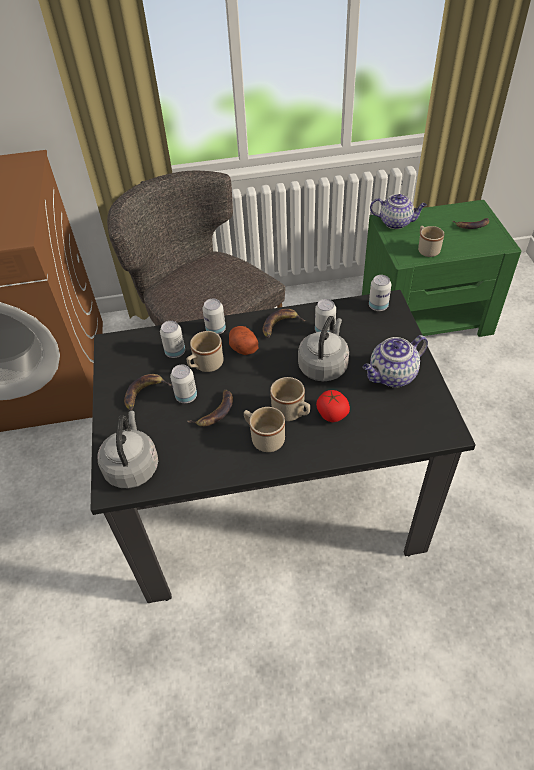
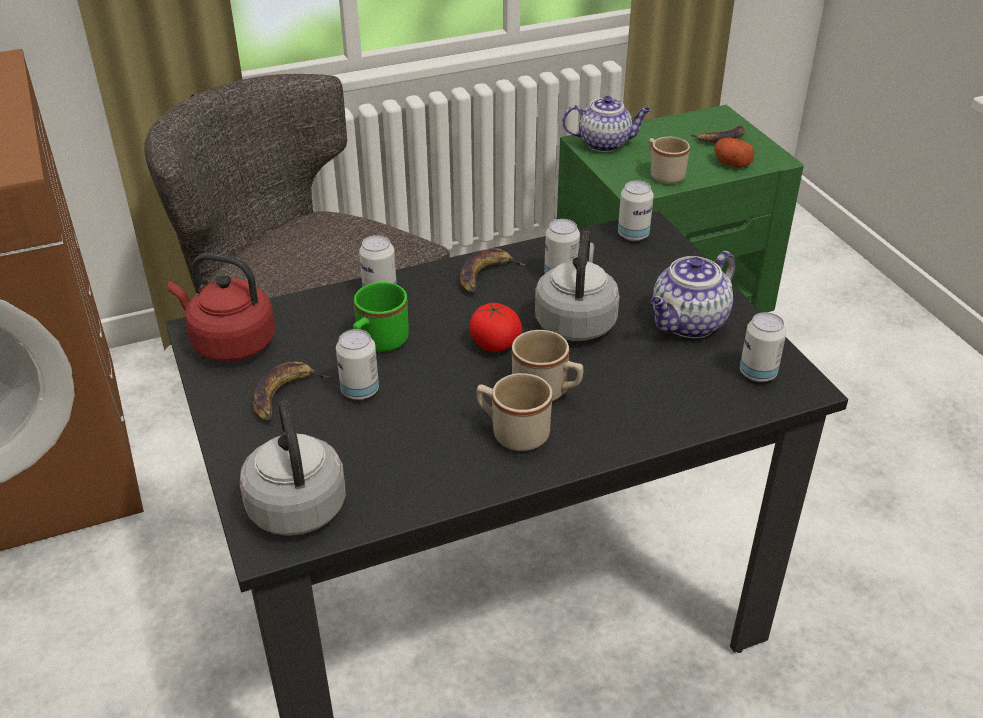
camera: 15 degrees left, 10 degrees down
can [160,321,185,358] -> can moved to [740,312,787,382]
beige mug [187,331,224,372] -> green mug [353,282,409,352]
banana [187,389,233,427] -> none
potato [229,326,258,355] -> potato moved to [714,138,755,168]
tomato [316,390,350,422] -> tomato moved to [469,302,522,352]
none -> red kettle [168,253,275,362]

